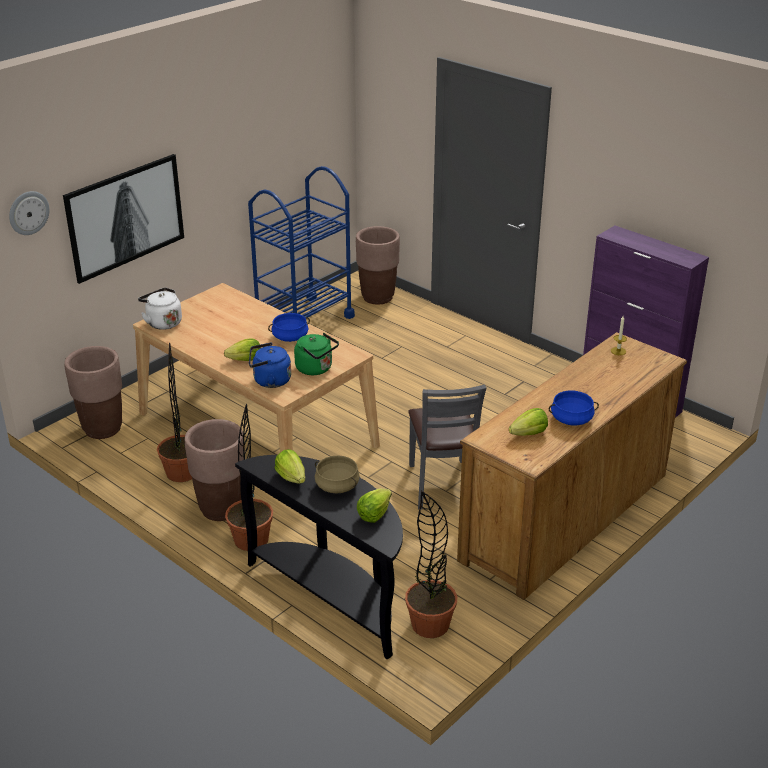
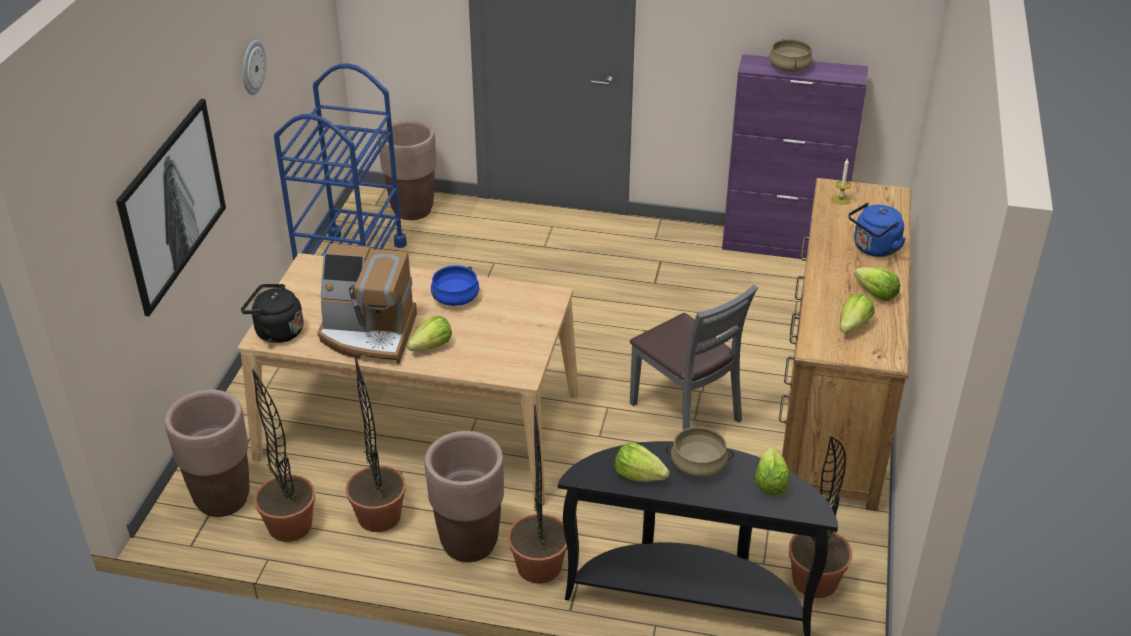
camera: 30 degrees left, 5 degrees up
wall clock [9,191,50,235] -> wall clock moved to [243,40,266,95]
white kettle [138,288,182,330] -> black kettle [241,284,303,343]
blue kettle [249,342,291,388] -> blue kettle moved to [848,202,906,257]
green kettle [294,333,339,375] -> none
blue cooking pot [549,390,599,426] -> lettuce [854,267,900,301]
none -> potted plant [252,369,315,542]
none -> coffee machine [317,244,417,364]
none -> beige cooking pot [769,39,813,72]

